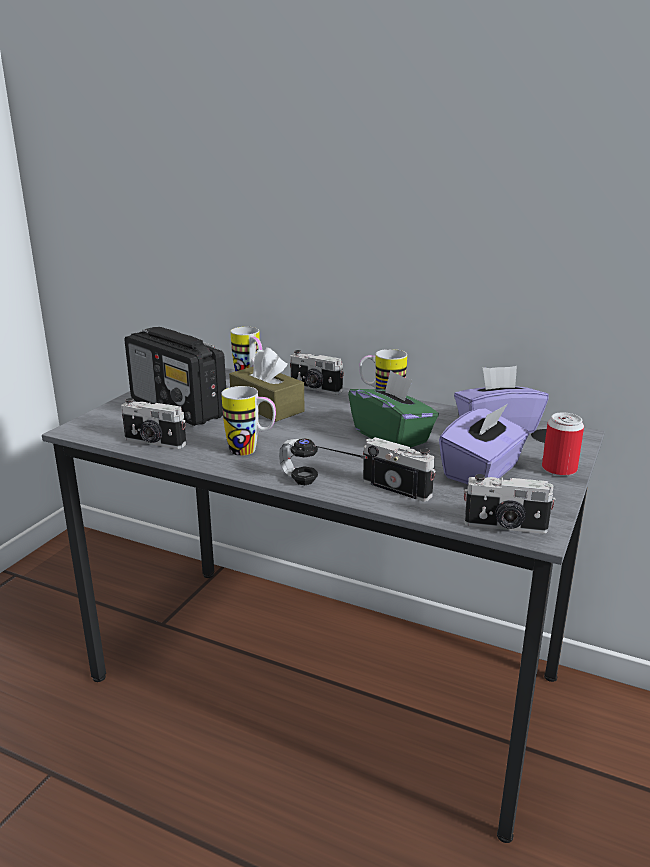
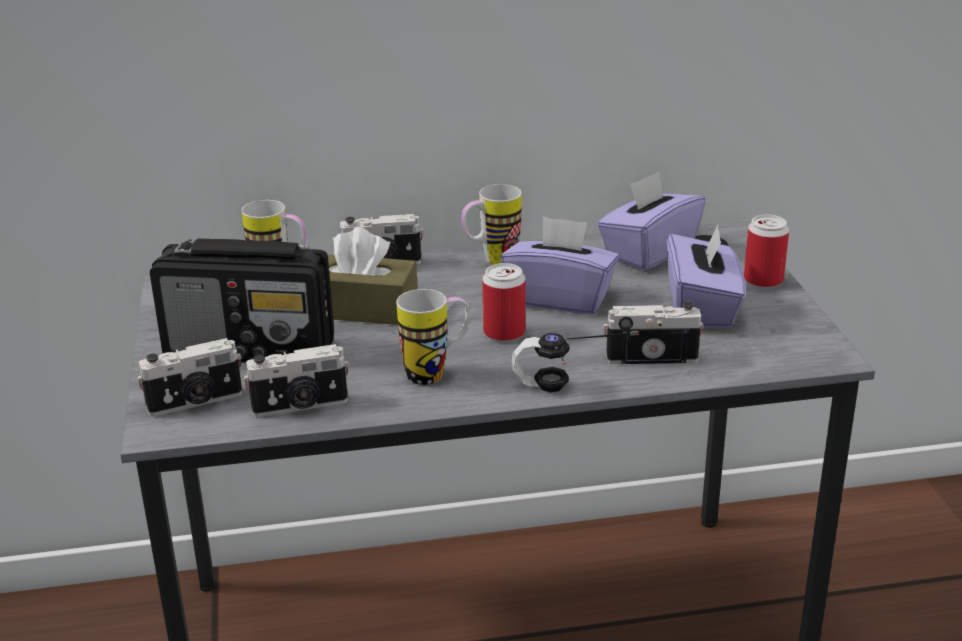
camera: 35 degrees left, 5 degrees up
green tissue box [348,370,439,448] -> purple tissue box [501,216,619,315]
camera [464,474,556,534] -> camera moved to [137,338,242,416]
none -> can [482,263,526,342]

